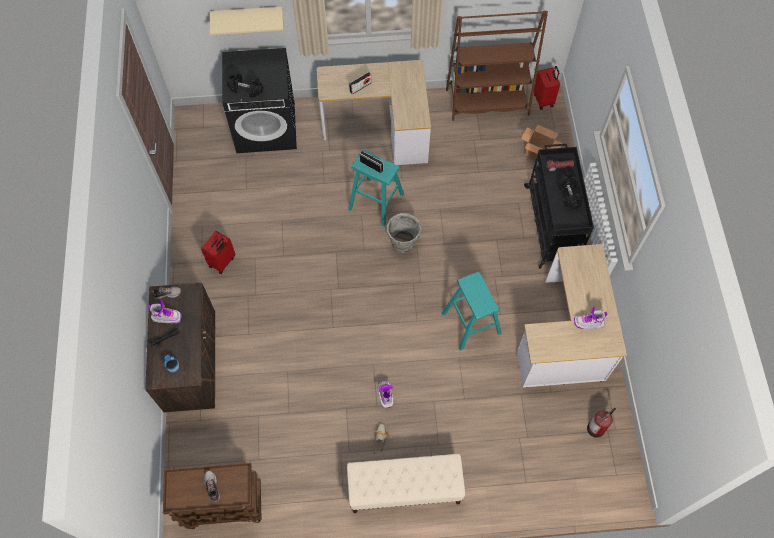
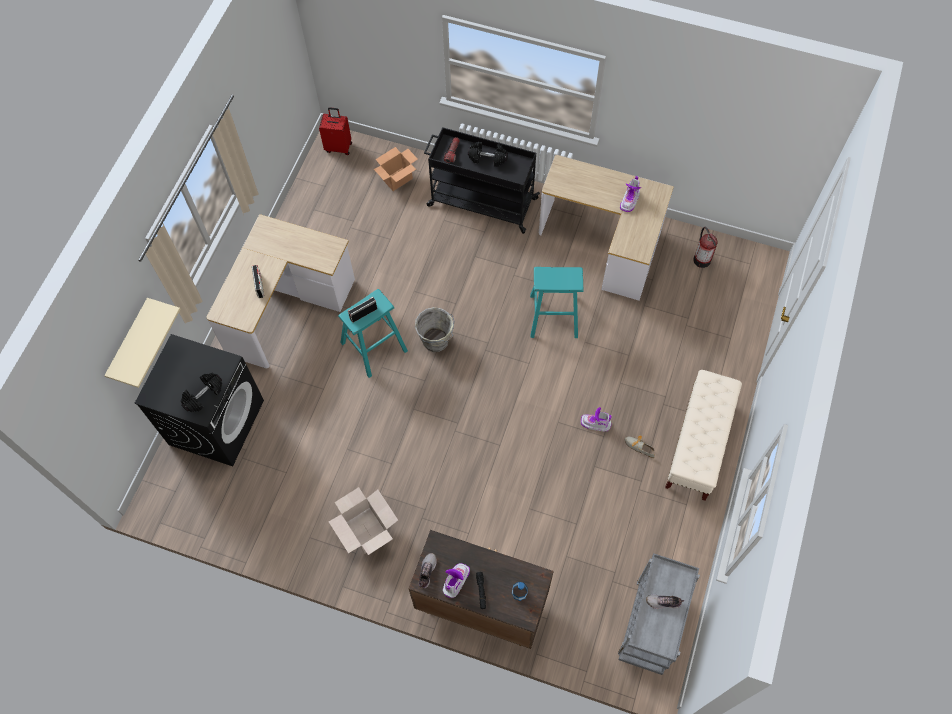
camera: 65 degrees left, 0 degrees up
brown cart [163,461,261,529] -> grey cart [618,554,700,675]
red suitcase [201,231,235,274] -> cardboard box [329,487,398,555]
brown bookcase [446,11,548,121] -> none

